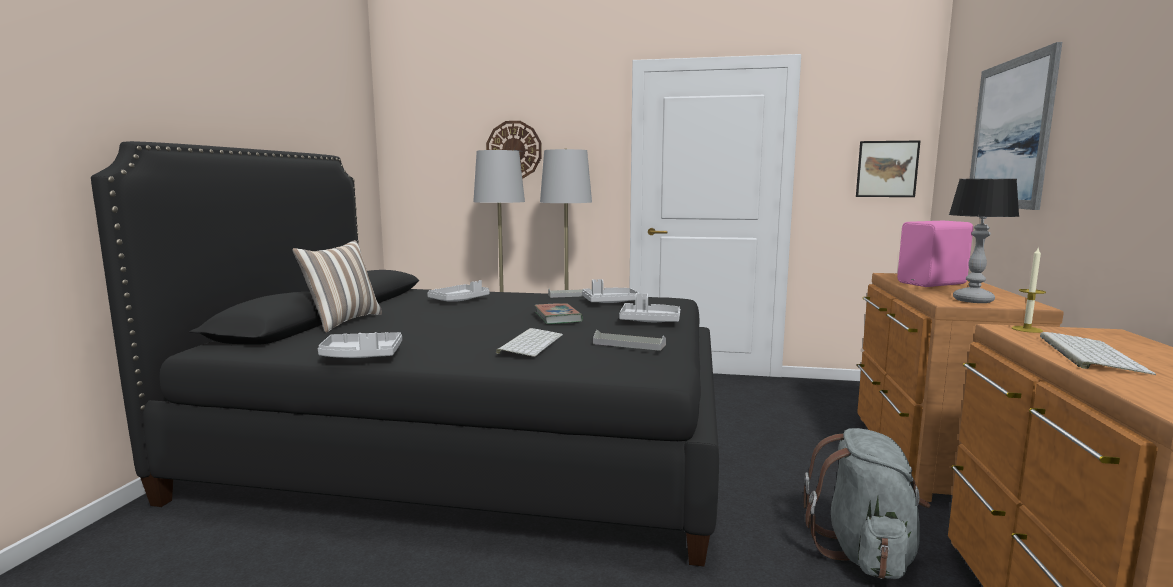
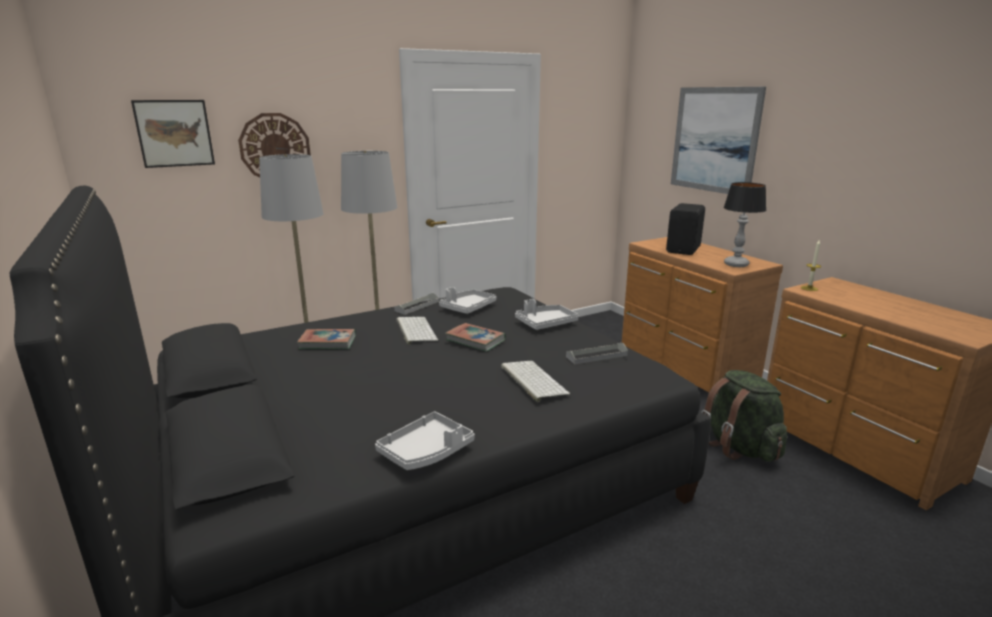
camera: 40 degrees left, 10 degrees up
pillow [292,240,382,332] -> none
grey tray [427,280,490,302] -> book [297,329,356,349]
grey backpack [804,428,930,579] -> green backpack [702,370,787,462]
picture [856,141,920,197] -> picture moved to [131,100,215,168]
pink speaker [897,221,973,287] -> black speaker [666,203,705,255]
keyboard [1040,332,1156,375] -> keyboard moved to [396,317,438,345]

